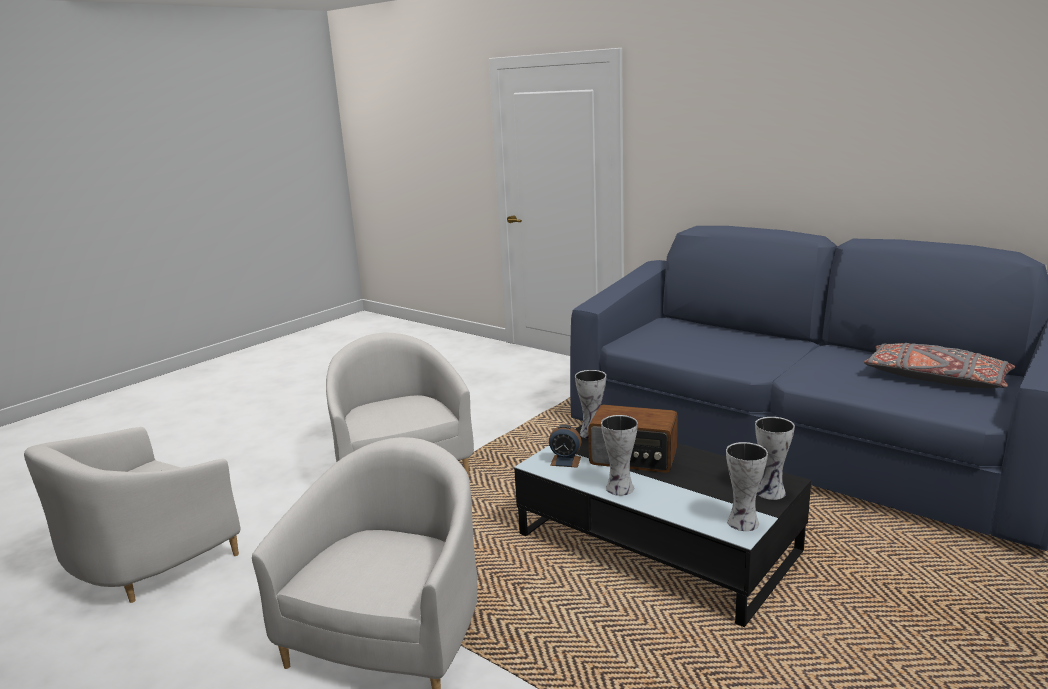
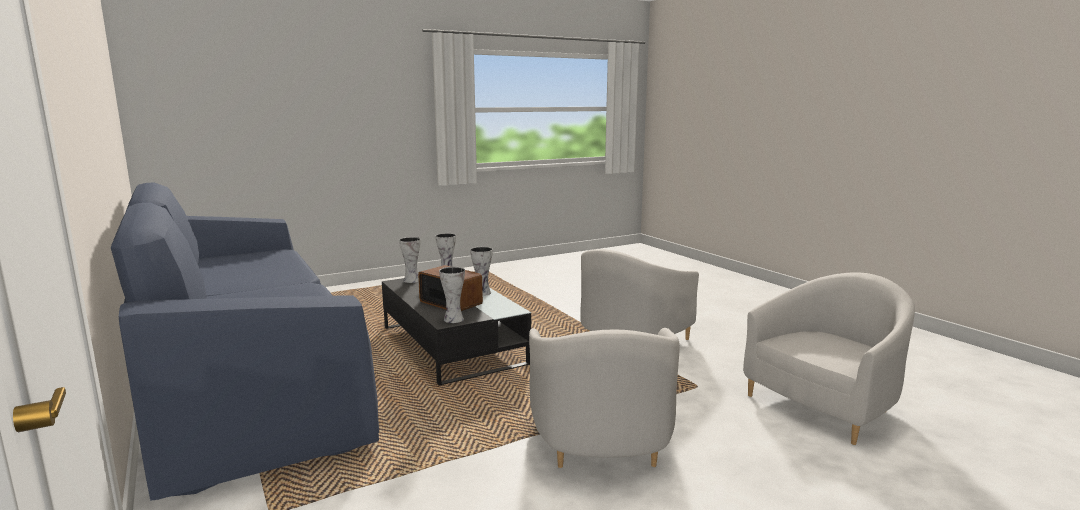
camera: 160 degrees left, 5 degrees down
alarm clock [549,425,581,468] -> none
grey pillow [864,343,1015,388] -> none

